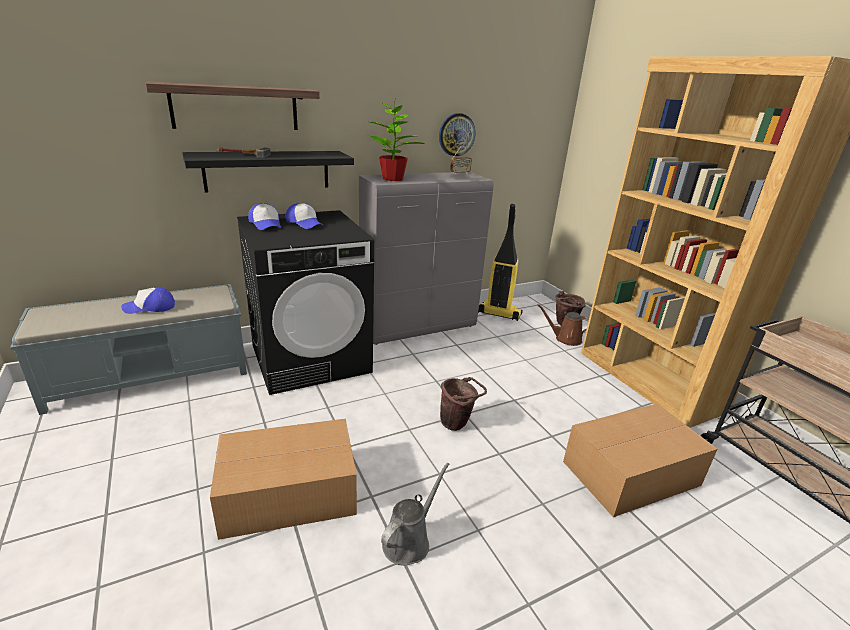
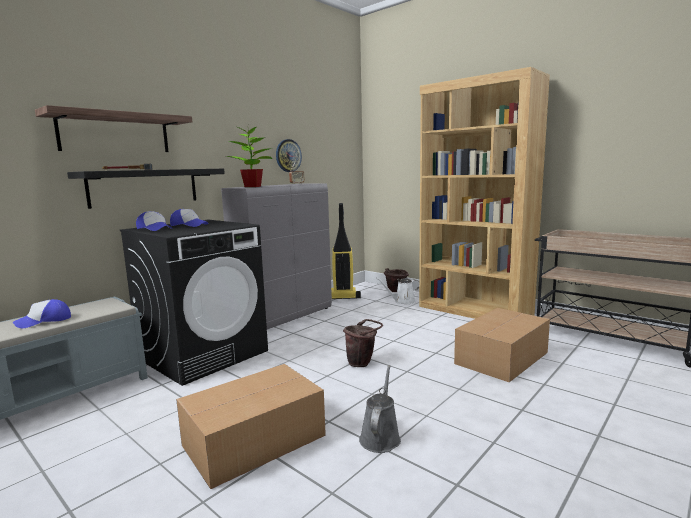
camera: 20 degrees left, 15 degrees down
brown watering can [537,305,589,346] -> white watering can [376,278,419,304]

